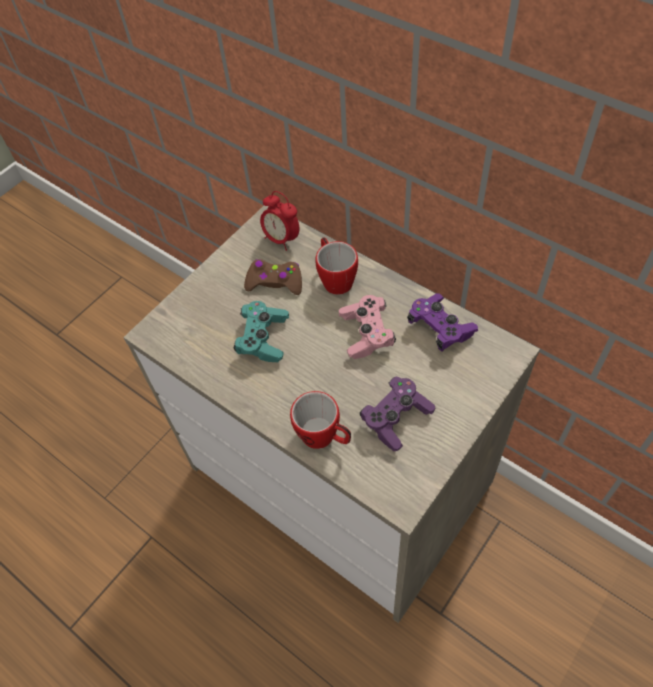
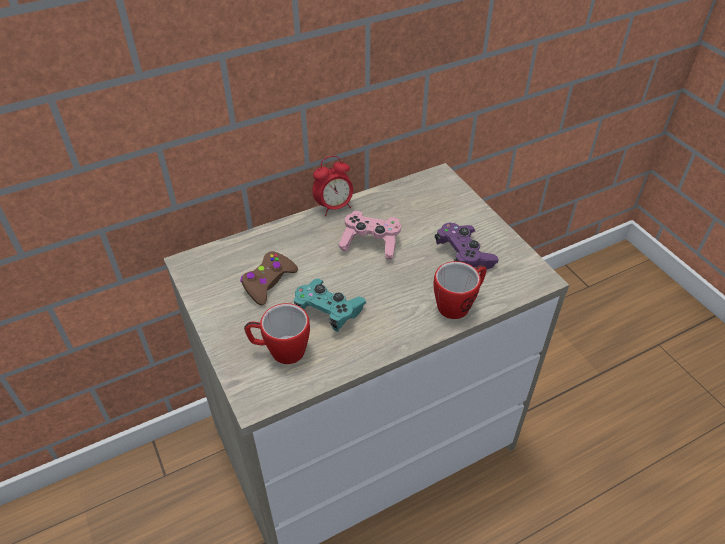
camera: 70 degrees left, 10 degrees down
alarm clock [260,191,299,251] -> alarm clock moved to [312,156,353,216]
mug [315,238,358,295] -> mug moved to [244,303,310,364]
purple game controller [407,293,478,351] -> none

